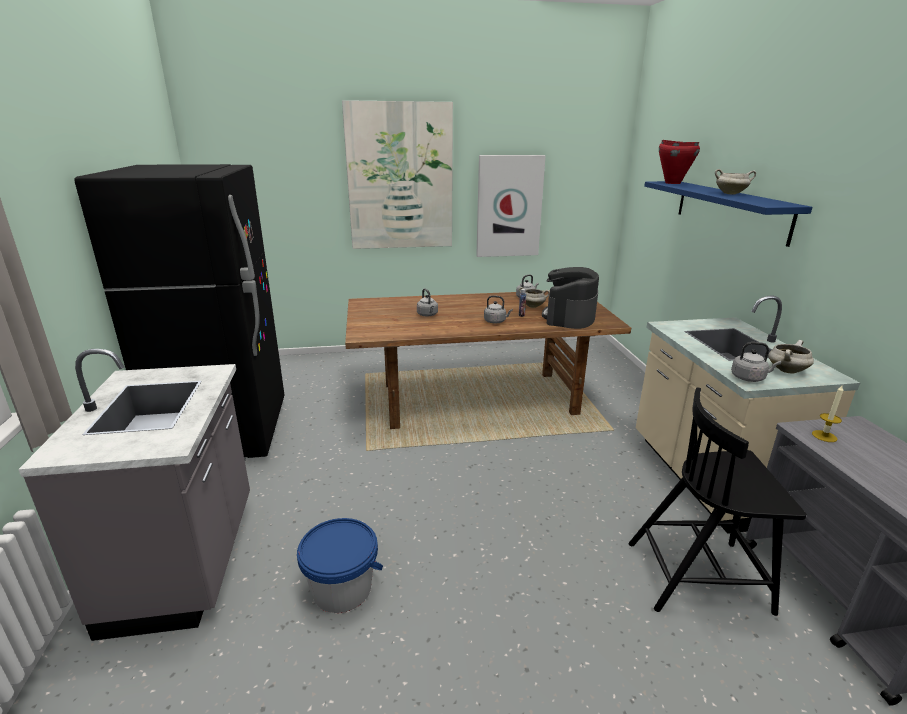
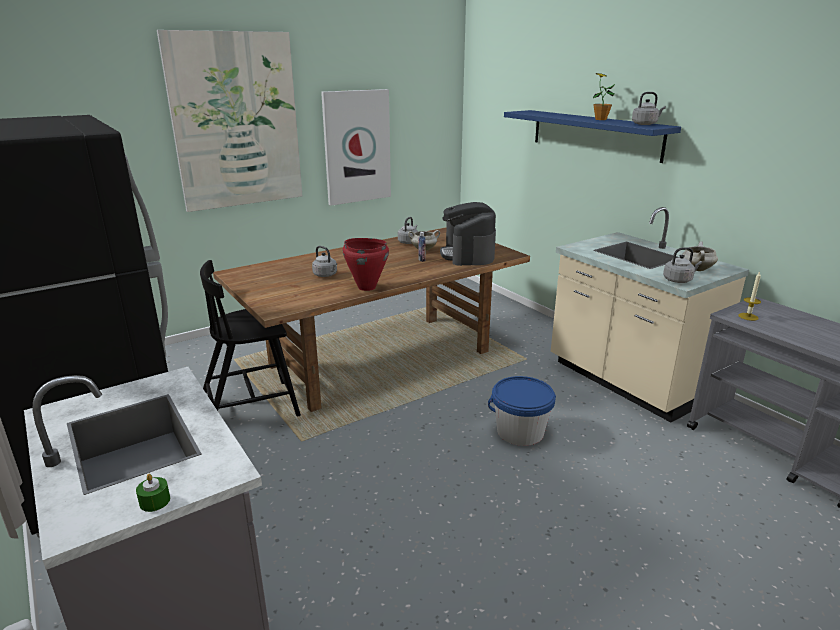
camera: 25 degrees left, 0 degrees up
blue bucket [297,518,383,613] -> blue bucket moved to [488,376,556,446]
grey kettle [484,295,513,323] -> grey kettle moved to [632,92,666,125]
black chair [629,388,807,616] -> black chair moved to [200,260,301,416]
red cooking pot [659,140,700,184] -> red cooking pot moved to [342,238,389,291]
white cooking pot [715,169,756,195] -> potted plant [593,73,615,120]
none -> green candle [136,474,170,512]

